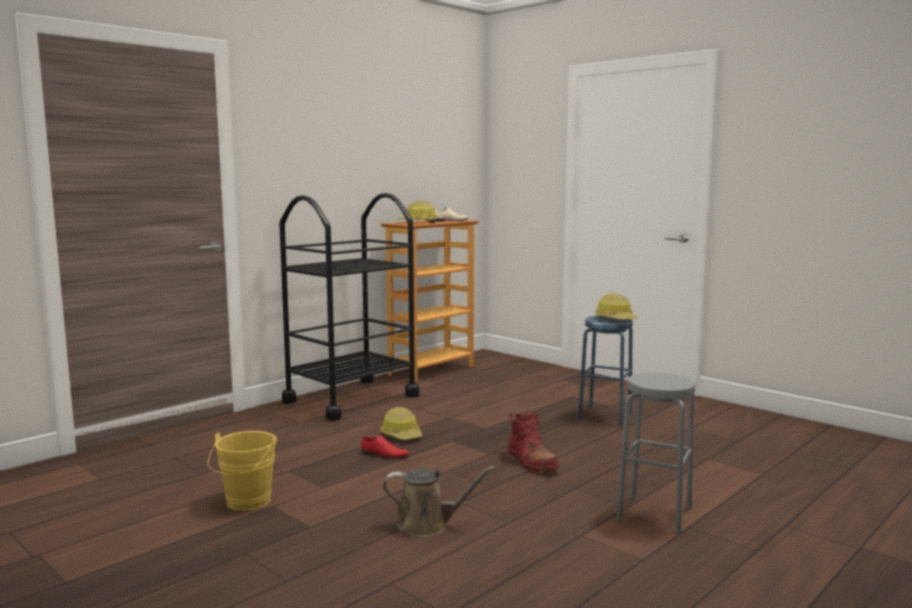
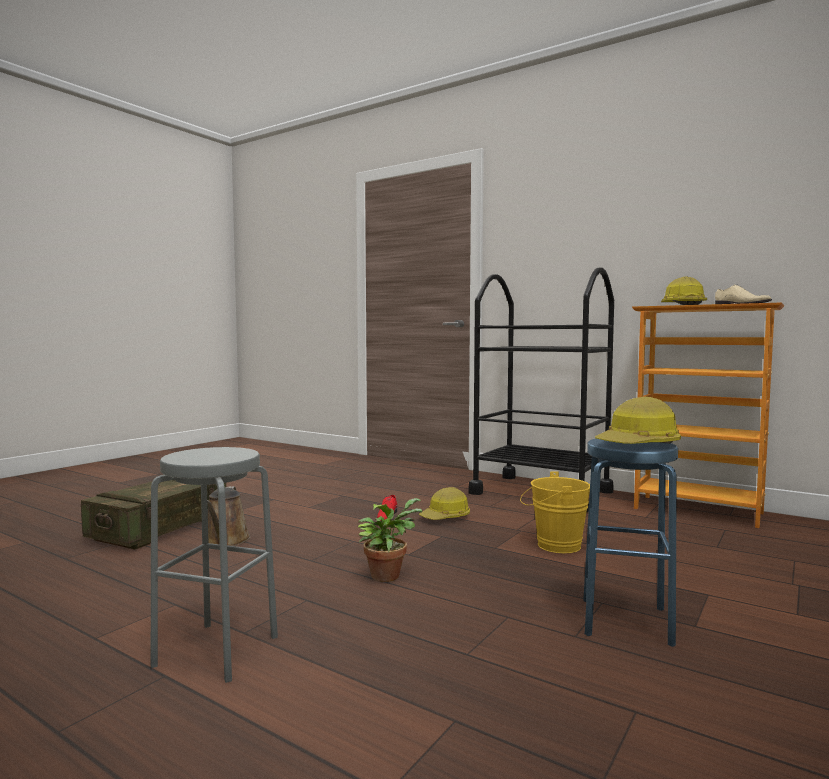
camera: 80 degrees right, 5 degrees down
yellow bucket [208,431,277,511] -> yellow bucket moved to [520,471,590,553]
red boot [508,411,559,472] -> potted plant [358,498,422,582]
none -> crate [81,480,226,550]

